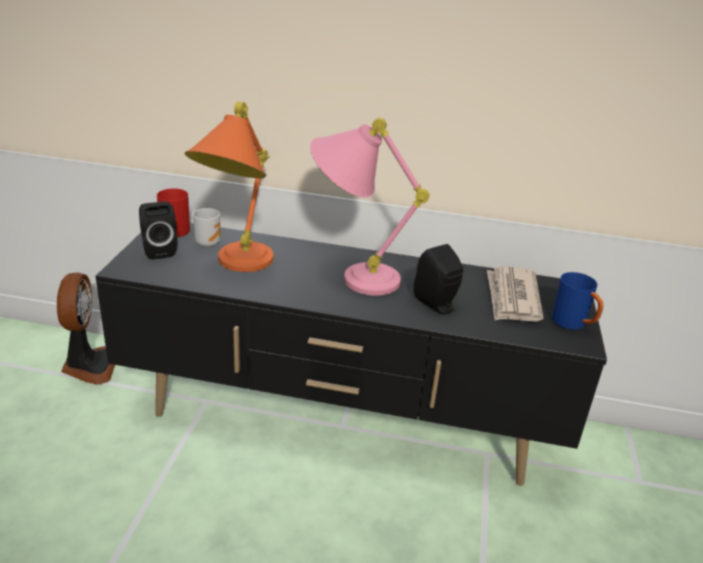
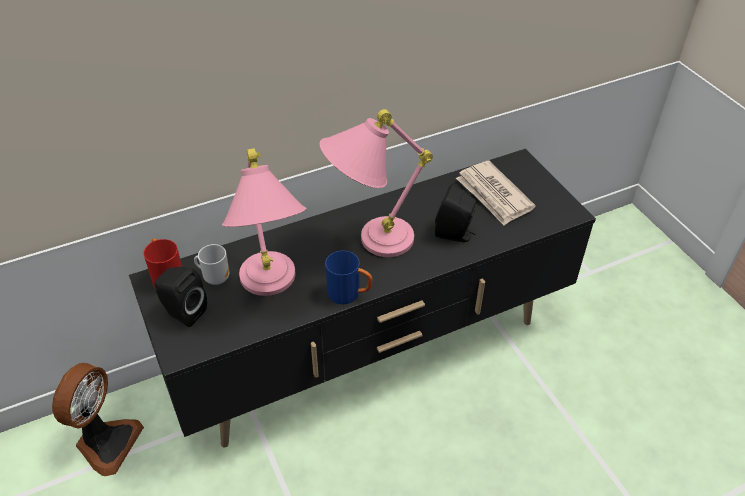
camera: 35 degrees left, 15 degrees up
fan [57,273,115,384] -> fan turned 60 degrees clockwise [52,363,144,476]
orange table lamp [185,101,273,272] -> pink table lamp [222,148,306,296]
blue mug [551,272,603,330] -> blue mug moved to [325,250,373,304]

